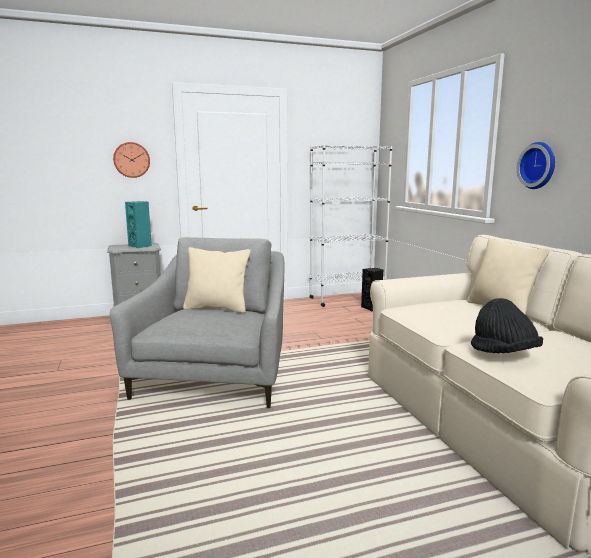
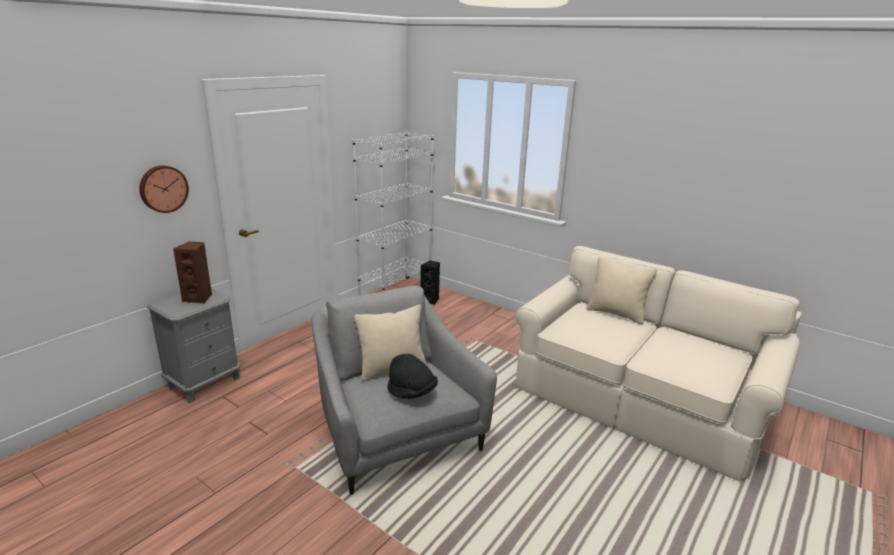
camera: 35 degrees left, 10 degrees up
turquoise speaker [125,201,152,248] -> brown speaker [173,241,212,304]
black hat [471,298,543,353] -> black hat moved to [387,354,438,399]
wall clock [517,142,555,189] -> none

